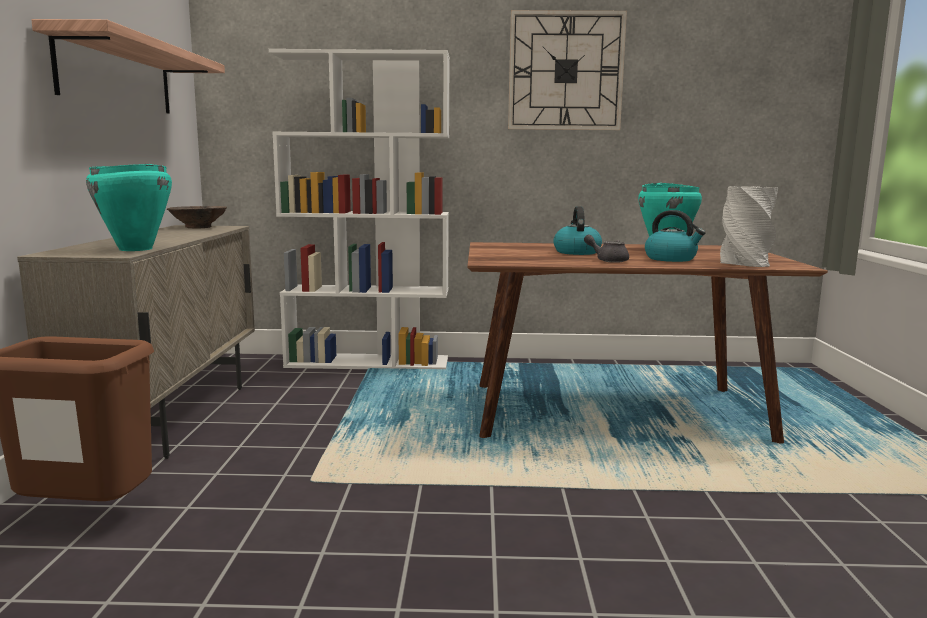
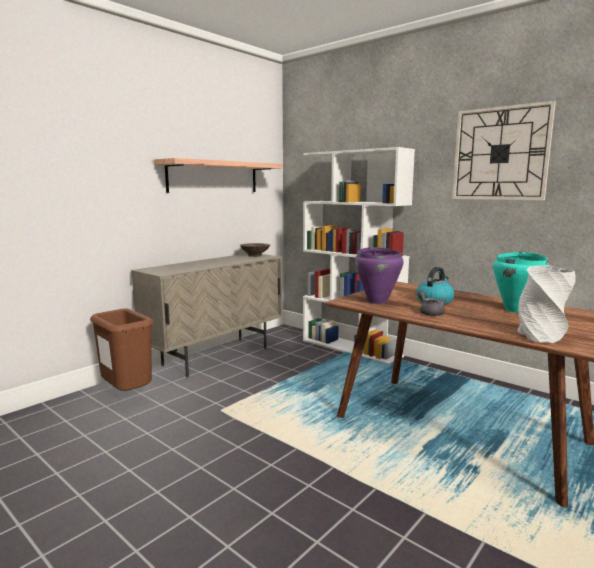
camera: 40 degrees right, 0 degrees up
turquoise cooking pot [86,164,172,251] -> none
kettle [645,210,706,262] -> none
none -> purple cooking pot [355,247,404,304]

